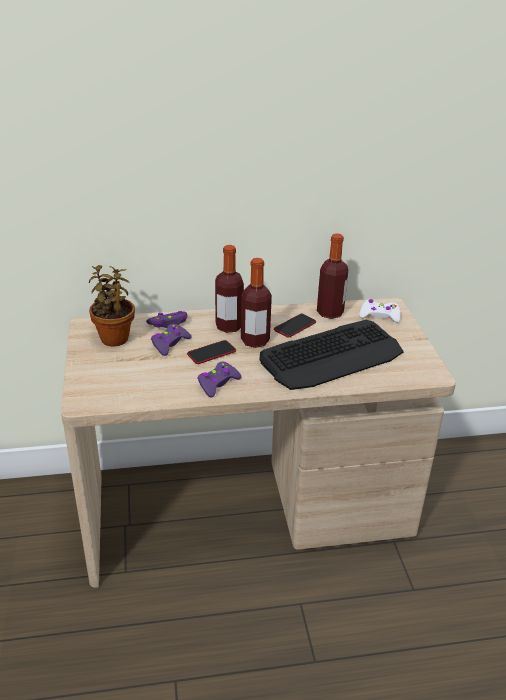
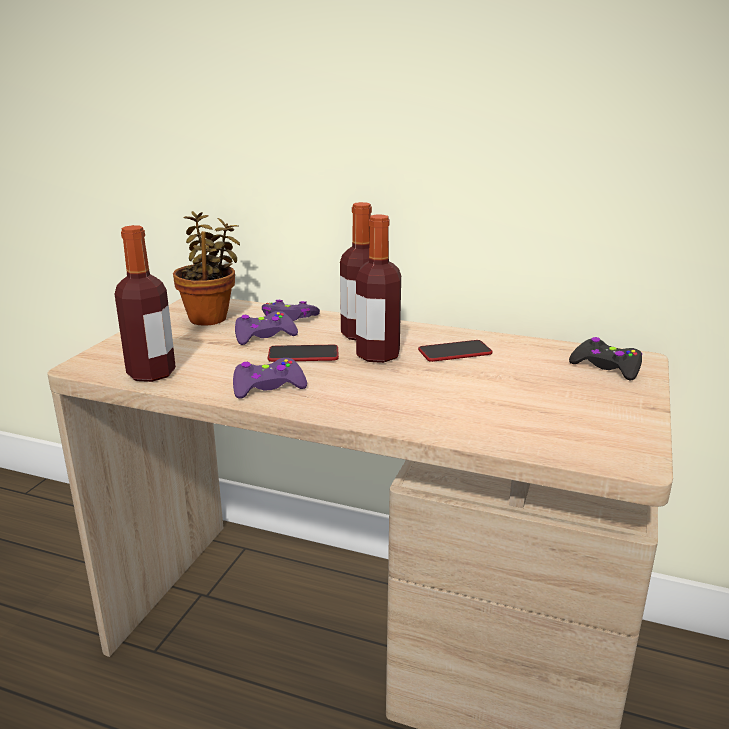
camera: 30 degrees right, 10 degrees down
keyboard [259,320,404,390] -> none
bottle [317,233,348,319] -> bottle moved to [115,225,176,382]
white game controller [360,299,400,323] -> black game controller [569,337,642,381]

